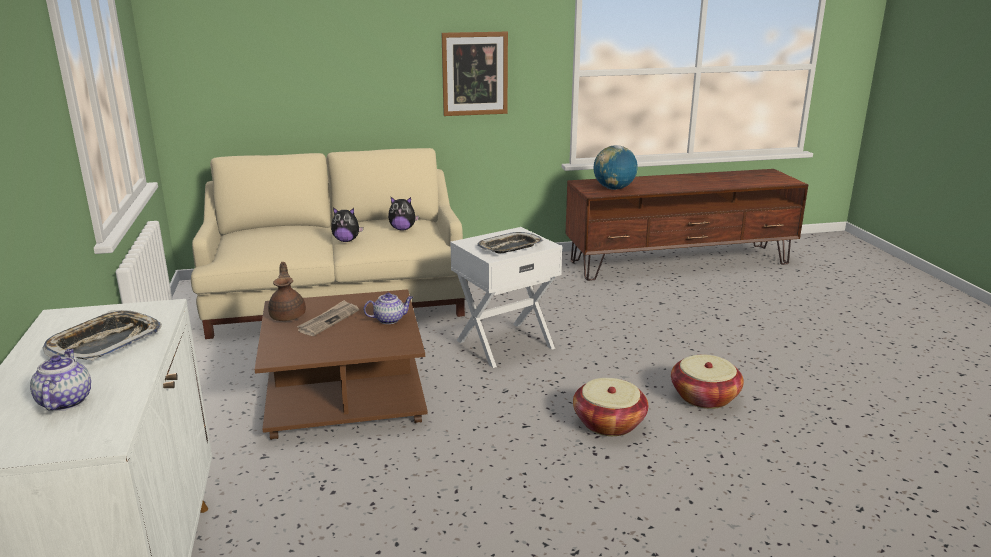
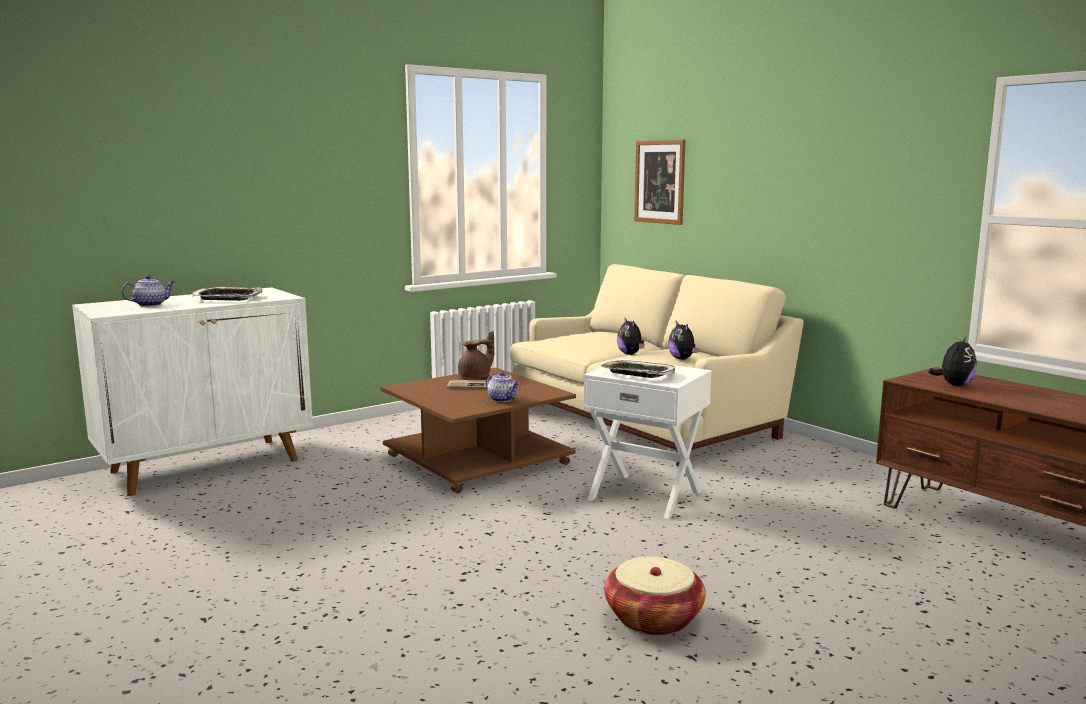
camera: 65 degrees right, 10 degrees down
picture [442,32,508,116] -> picture moved to [634,139,685,225]
basket [573,378,648,436] -> none
globe [593,145,638,190] -> plush toy [929,337,977,386]

